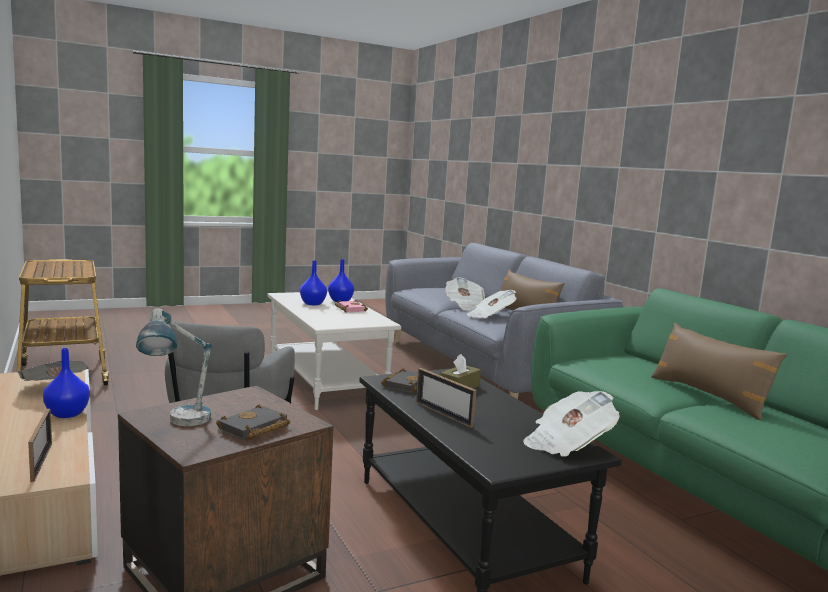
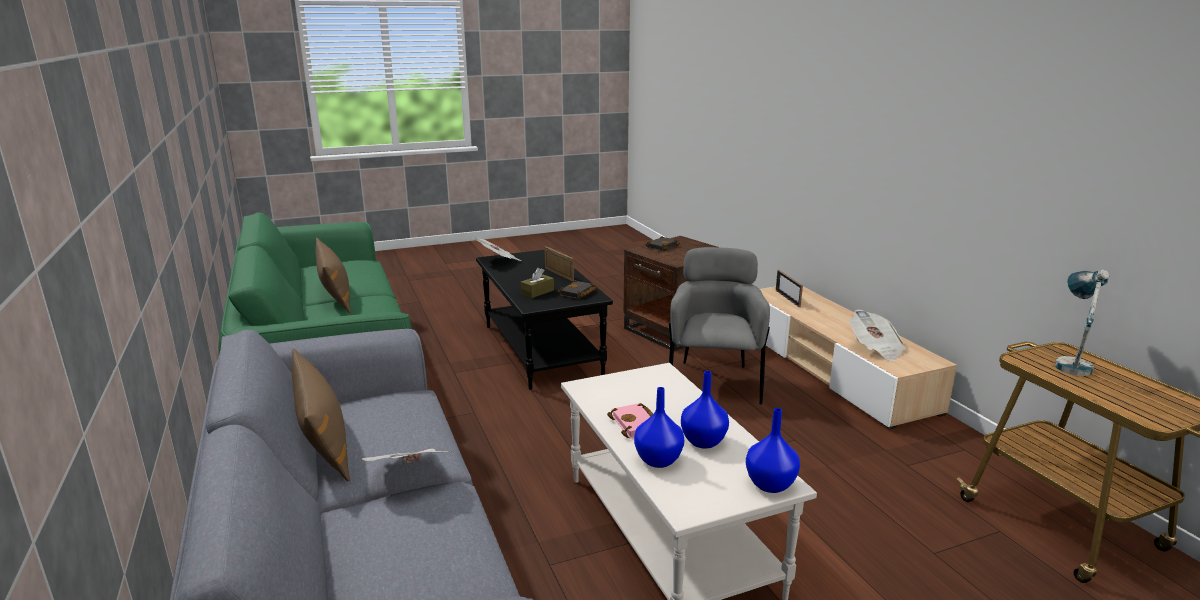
camera: 175 degrees left, 10 degrees up
blue vase [43,348,90,418] -> blue vase moved to [746,408,800,493]
table lamp [136,308,212,426] -> table lamp moved to [1055,270,1109,376]
newspaper [467,290,516,318] -> none

